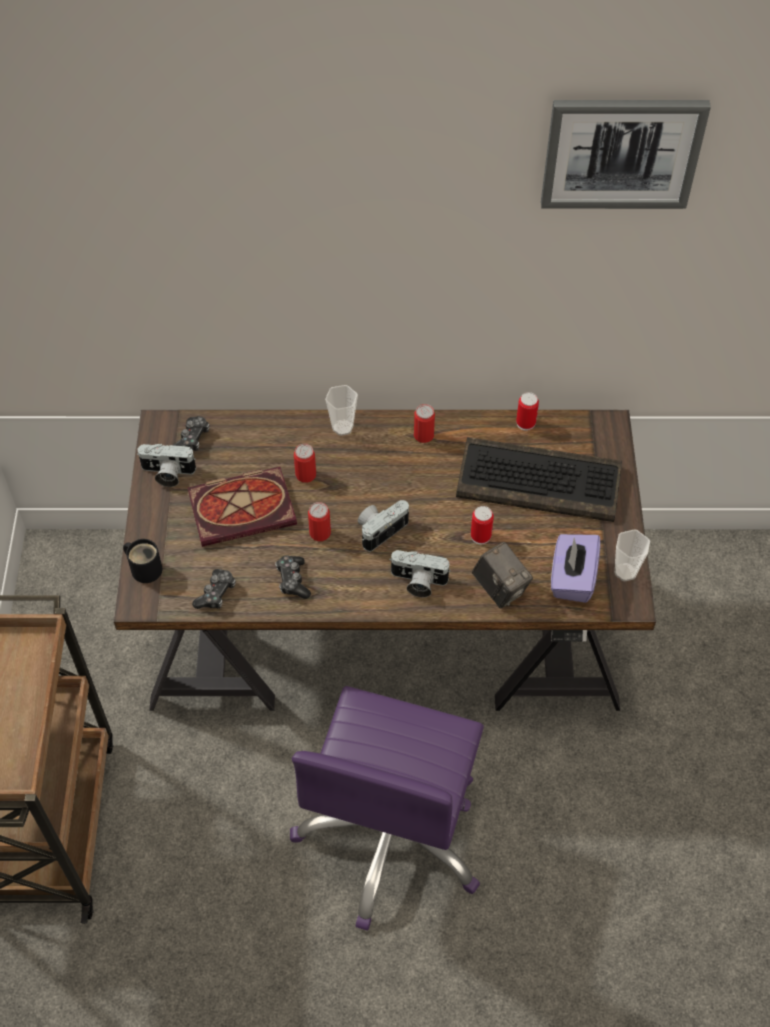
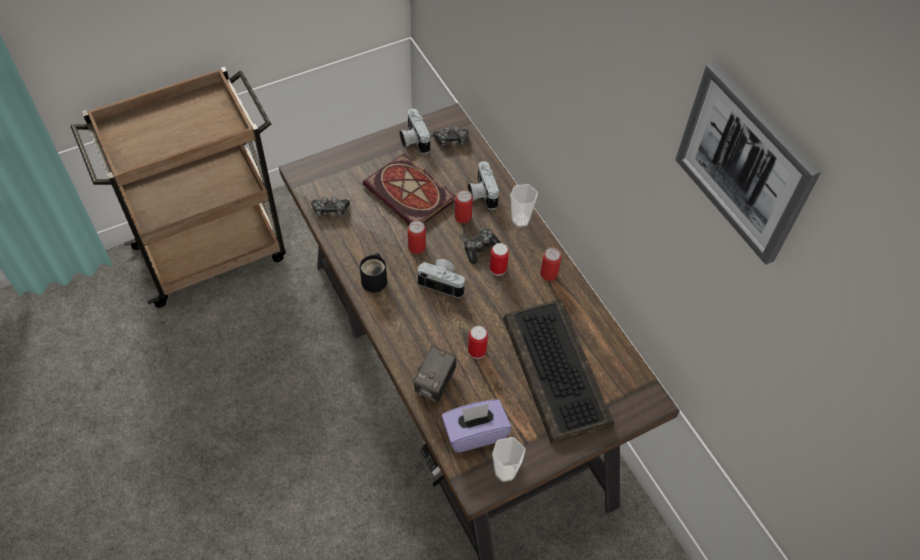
camera: 60 degrees right, 0 degrees up
black mug [123,539,162,583] -> black mug moved to [360,253,387,293]
game controller [275,555,311,599] -> game controller moved to [464,228,501,264]
purple office chair [290,686,484,930] -> none
camera [389,550,451,598] -> camera moved to [468,161,500,210]
can [516,392,539,431] -> can moved to [490,243,509,276]

